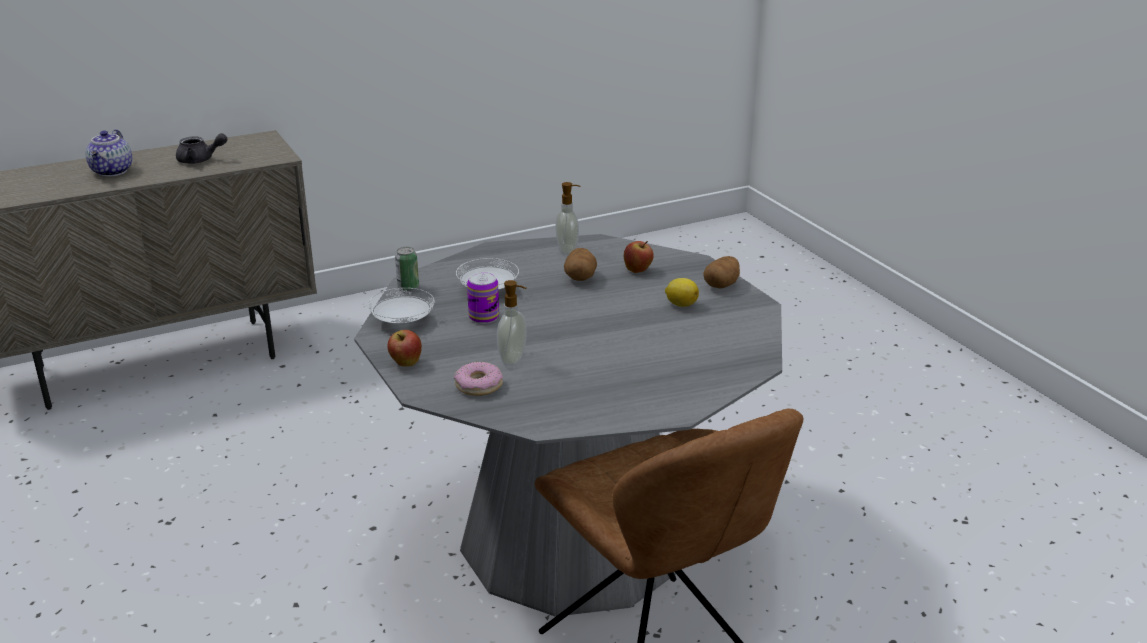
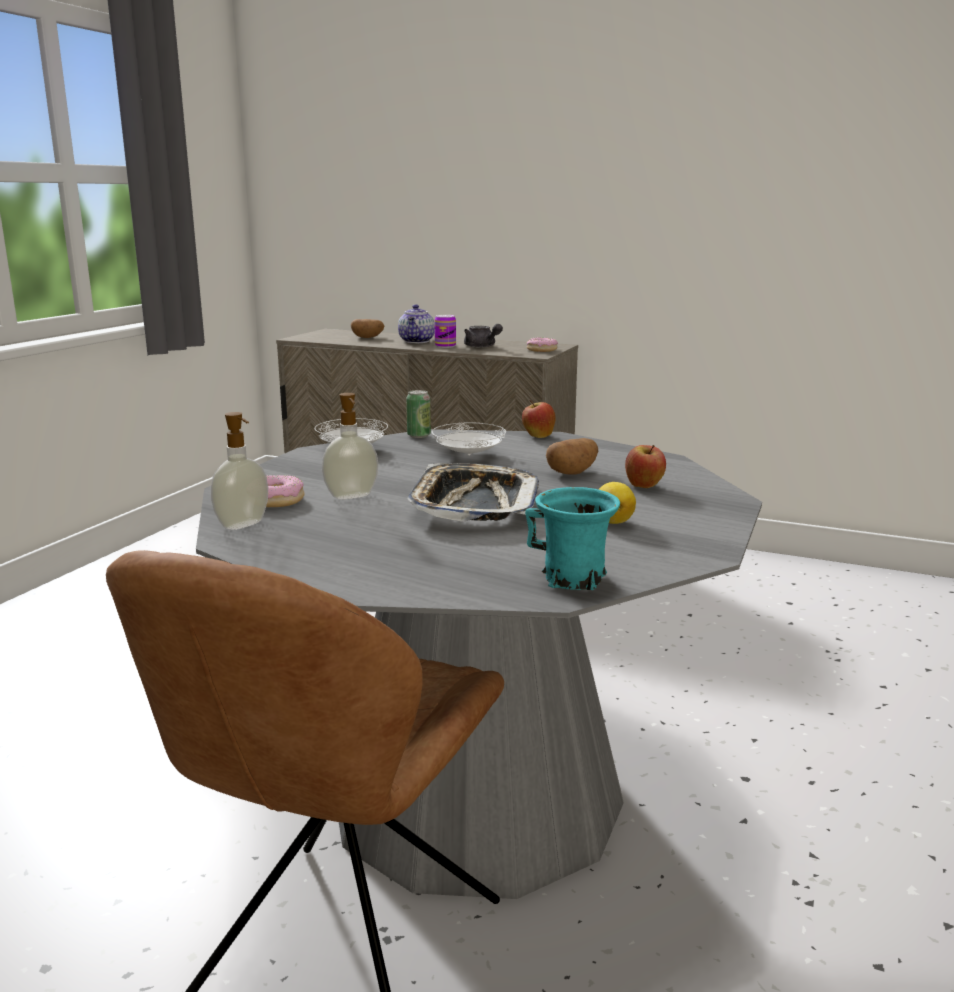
camera: 50 degrees right, 10 degrees down
teapot [86,129,132,177] -> teapot turned 45 degrees counterclockwise [398,304,435,343]
apple [387,330,422,366] -> apple moved to [522,400,556,438]
can [467,273,499,324] -> can moved to [434,315,456,348]
soap dispenser [556,182,581,254] -> soap dispenser moved to [211,412,268,530]
potato [704,256,740,288] -> potato moved to [351,319,384,338]
none -> tray [407,463,539,522]
none -> turquoise mug [525,487,620,590]
none -> donut [527,337,558,352]

